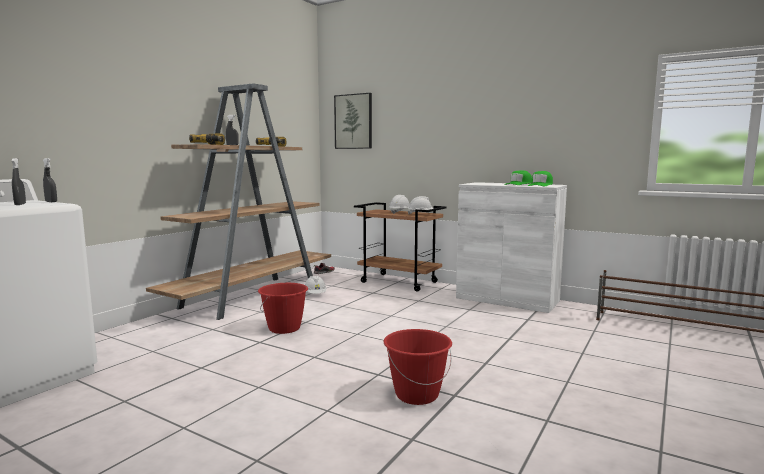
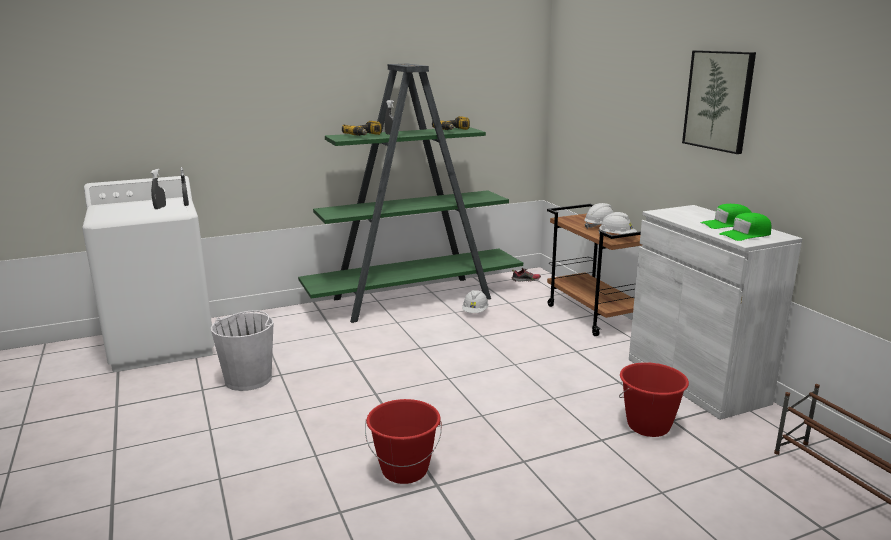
camera: 35 degrees right, 10 degrees up
brown bookcase [146,83,331,320] -> green bookcase [298,64,523,323]
red bucket [258,283,308,334] -> red bucket moved to [619,362,689,437]
picture [334,93,372,149] -> picture moved to [682,50,756,154]
none -> white bucket [211,310,274,391]

